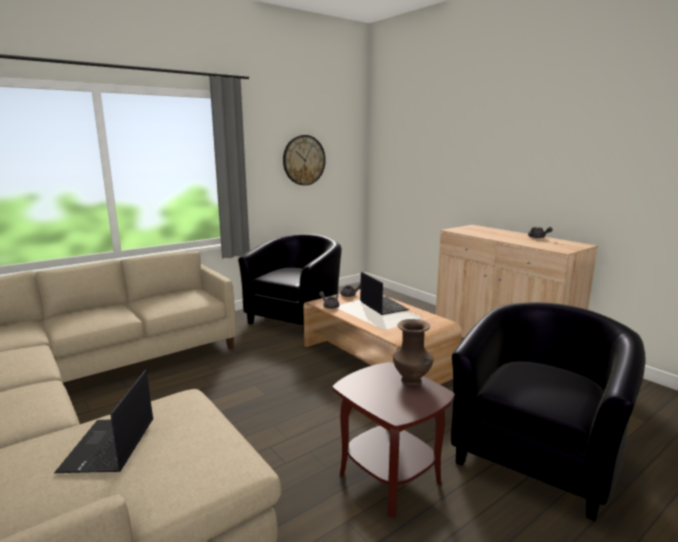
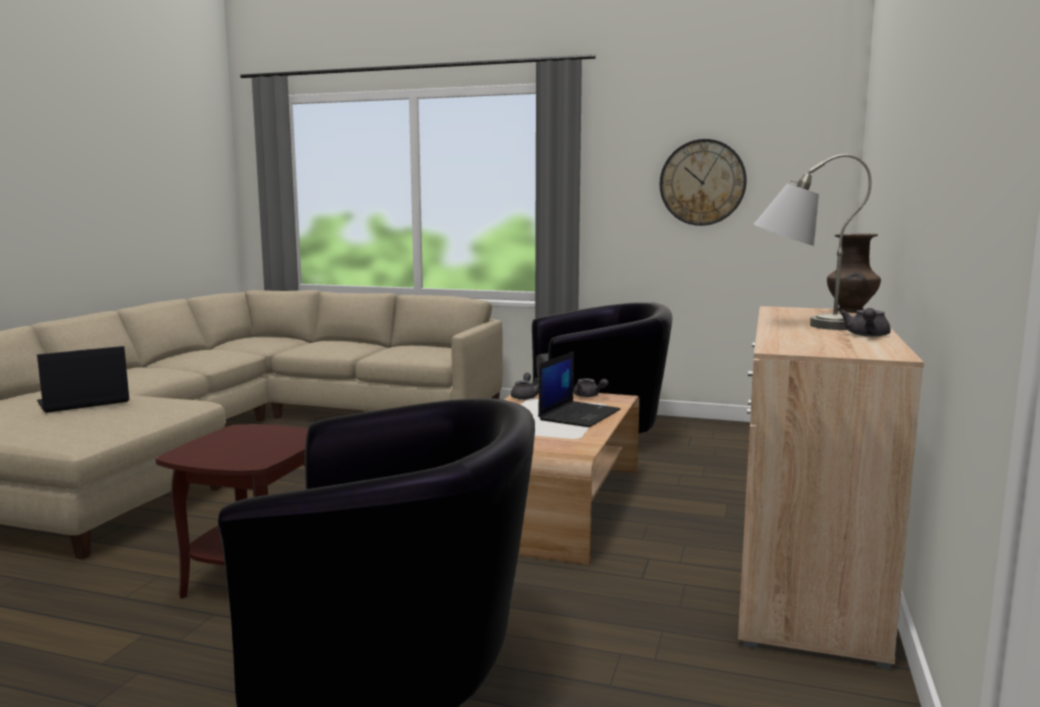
camera: 55 degrees right, 5 degrees down
brown vase [393,319,433,386] -> brown vase moved to [827,233,881,313]
none -> grey table lamp [753,154,871,330]

